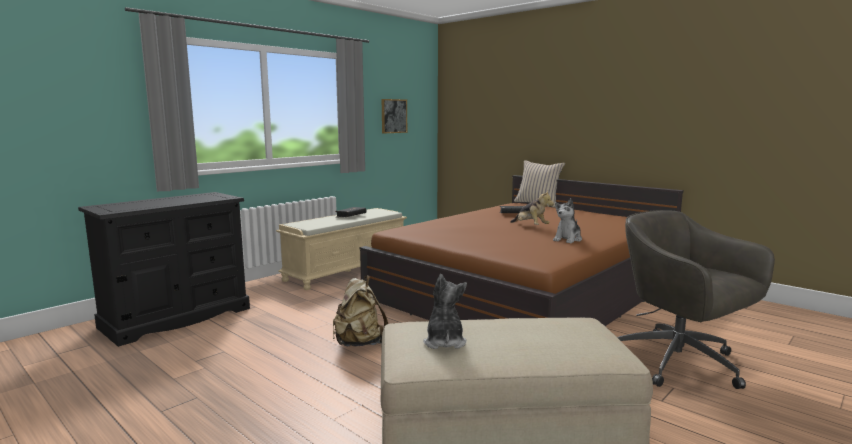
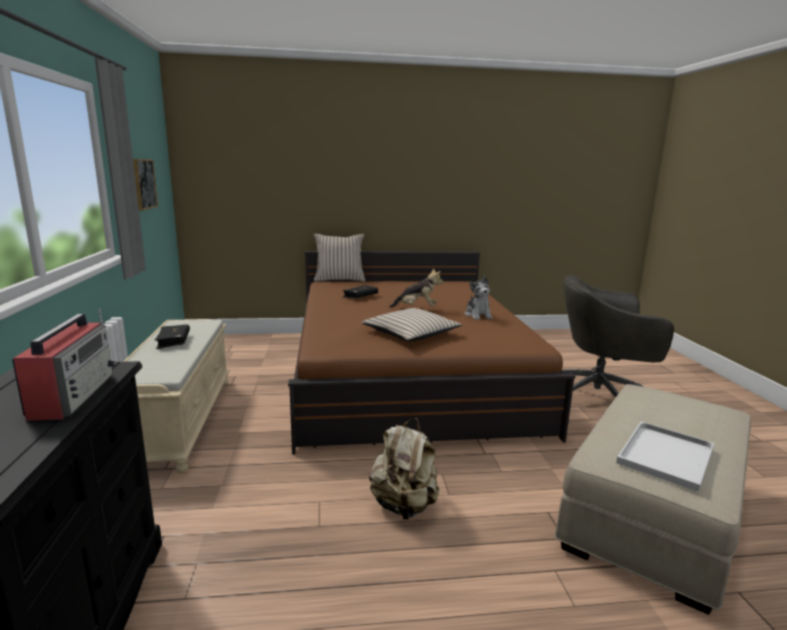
camera: 50 degrees left, 5 degrees up
plush toy [423,274,467,349] -> white tray [616,421,714,492]
none -> radio [12,308,115,421]
none -> beige pillow [361,308,462,341]

